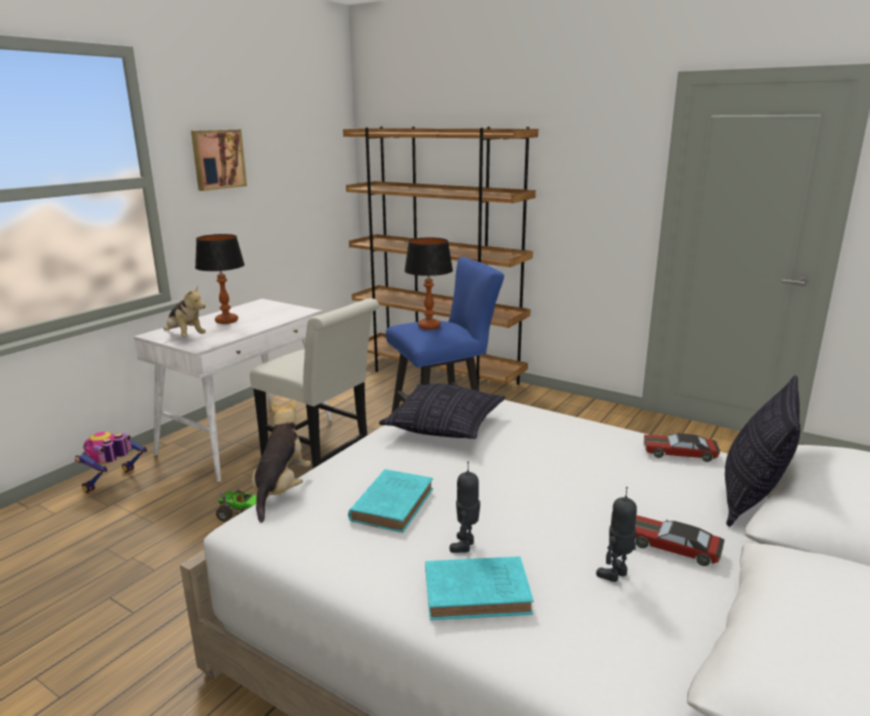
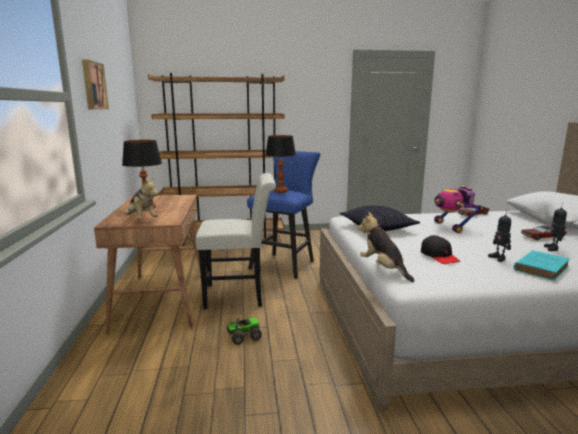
camera: 40 degrees left, 5 degrees down
toy robot [75,432,147,493] -> toy robot moved to [434,186,484,233]
white desk [134,299,332,482] -> brown desk [94,195,200,334]
plush toy [164,285,206,337] -> plush toy turned 45 degrees clockwise [124,178,158,219]
turquoise book [348,469,433,533] -> black cap [421,235,460,264]
pillow [725,375,800,527] -> none

